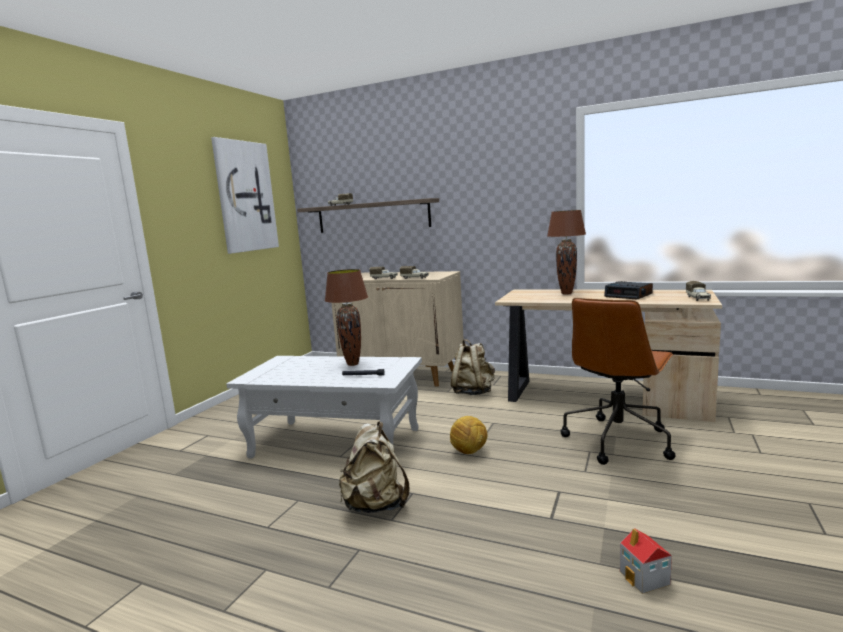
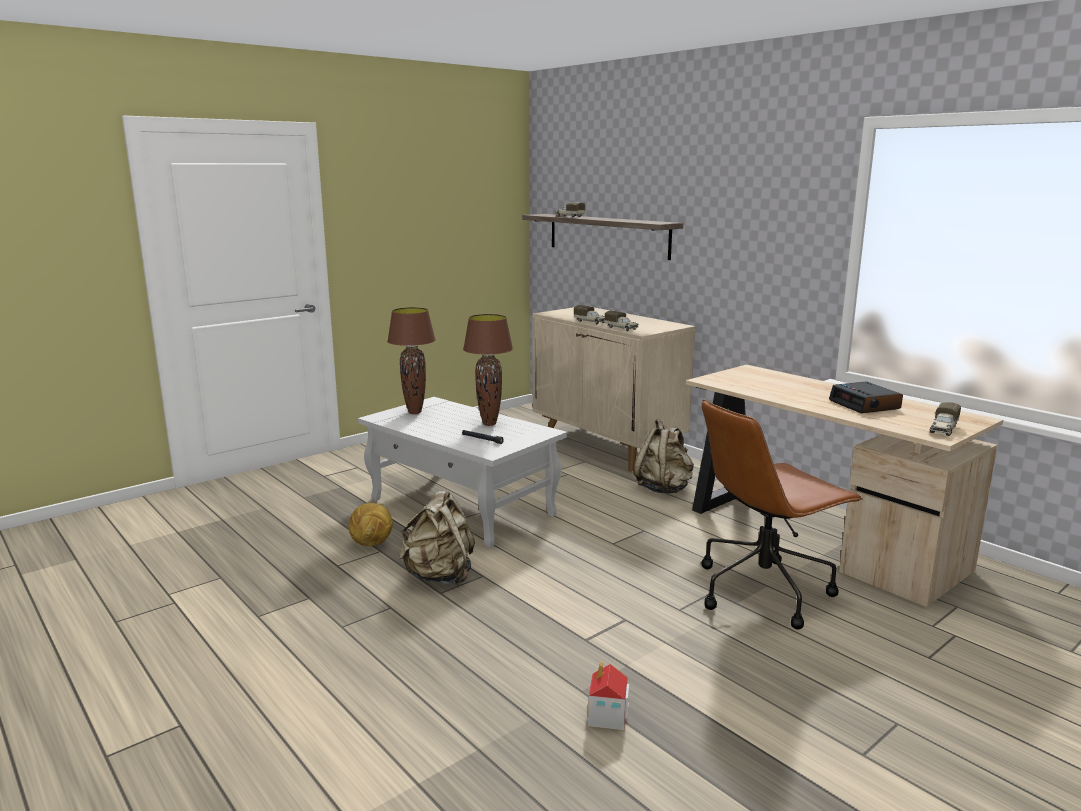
camera: 25 degrees right, 5 degrees up
picture [211,137,279,254] -> none
football [450,416,487,454] -> football moved to [348,503,393,546]
brown table lamp [547,210,586,295] -> brown table lamp moved to [387,307,436,414]

